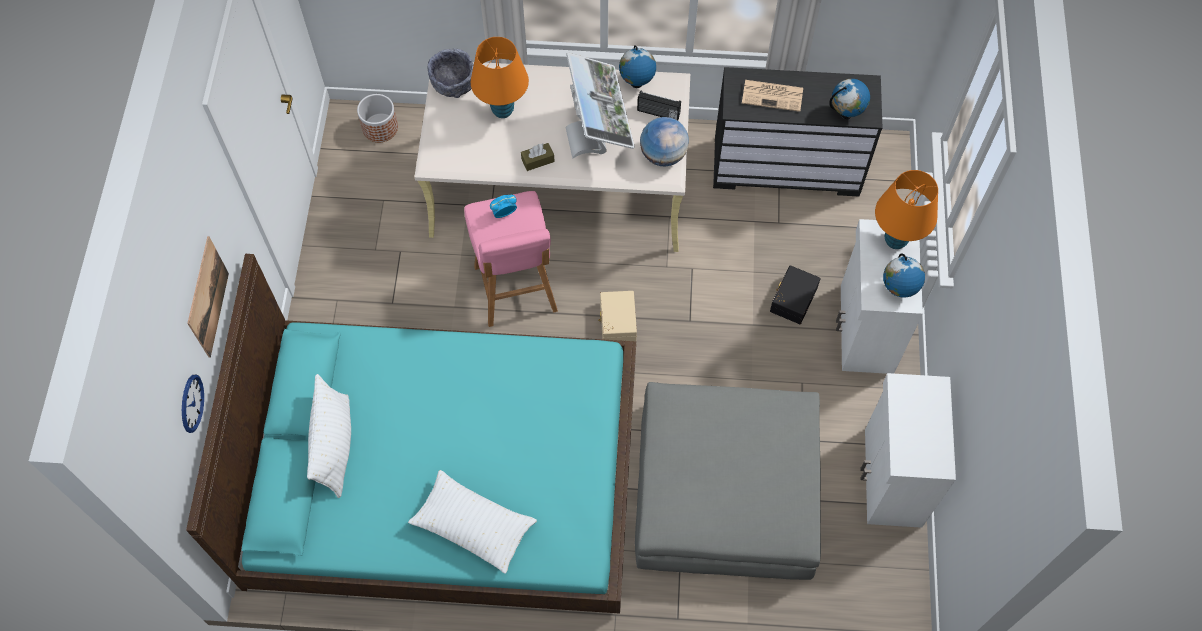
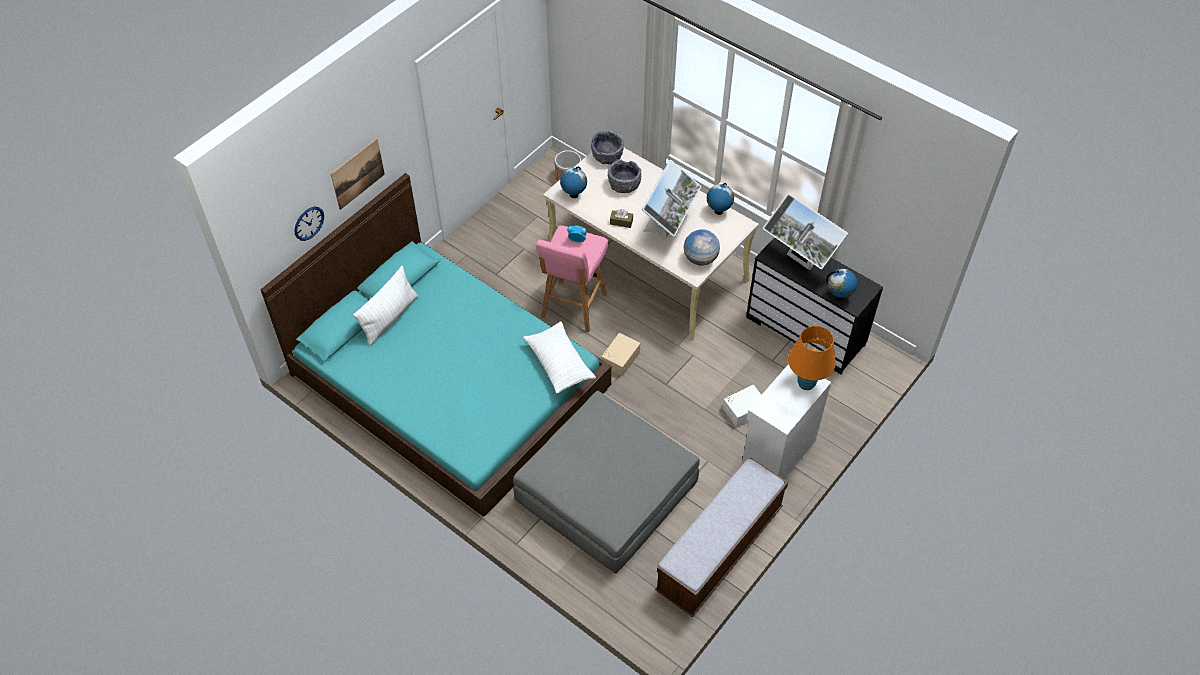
camera: 35 degrees right, 10 degrees down
white pillow [408,470,537,574] -> white pillow moved to [523,321,596,394]
orange table lamp [471,37,529,118] -> grey bowl [608,159,641,193]
radio [637,91,681,121] -> none
newspaper [742,80,803,112] -> monitor [763,193,848,270]
black storage box [770,265,820,324] -> white storage box [722,385,761,427]
white cabinet [860,373,956,528] -> bench [655,458,788,617]
globe [883,254,925,298] -> globe moved to [560,167,587,198]

